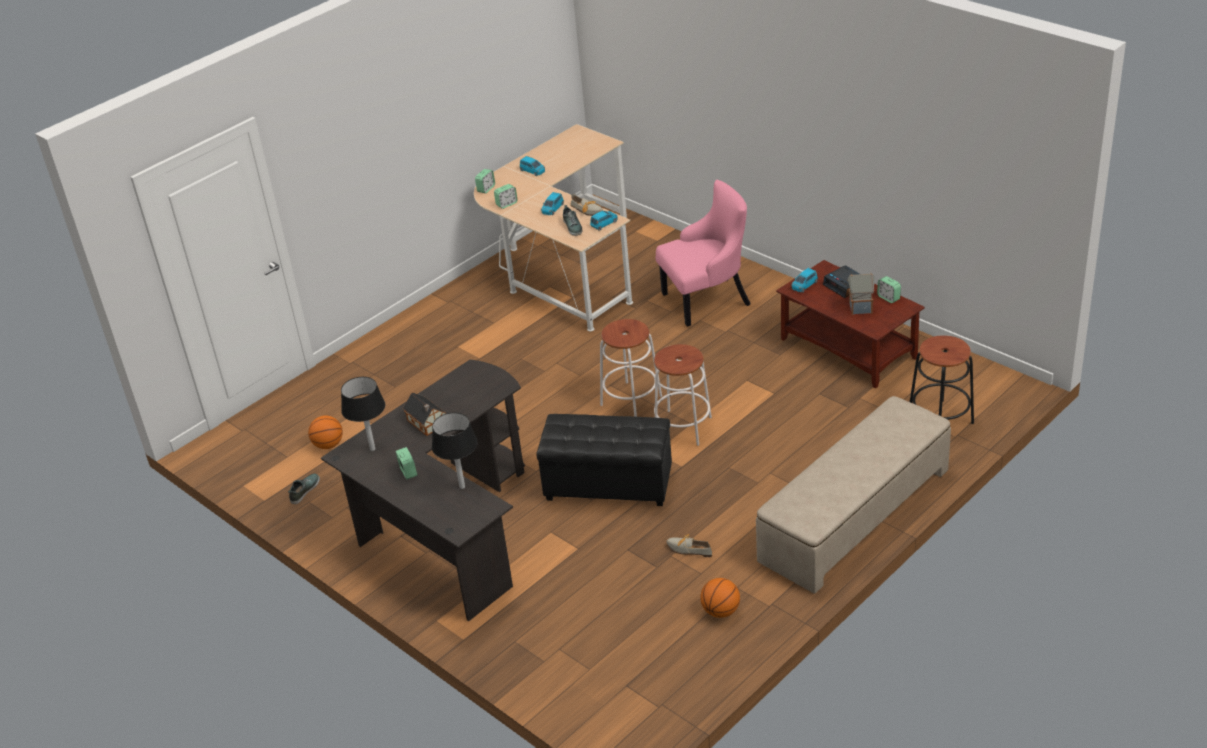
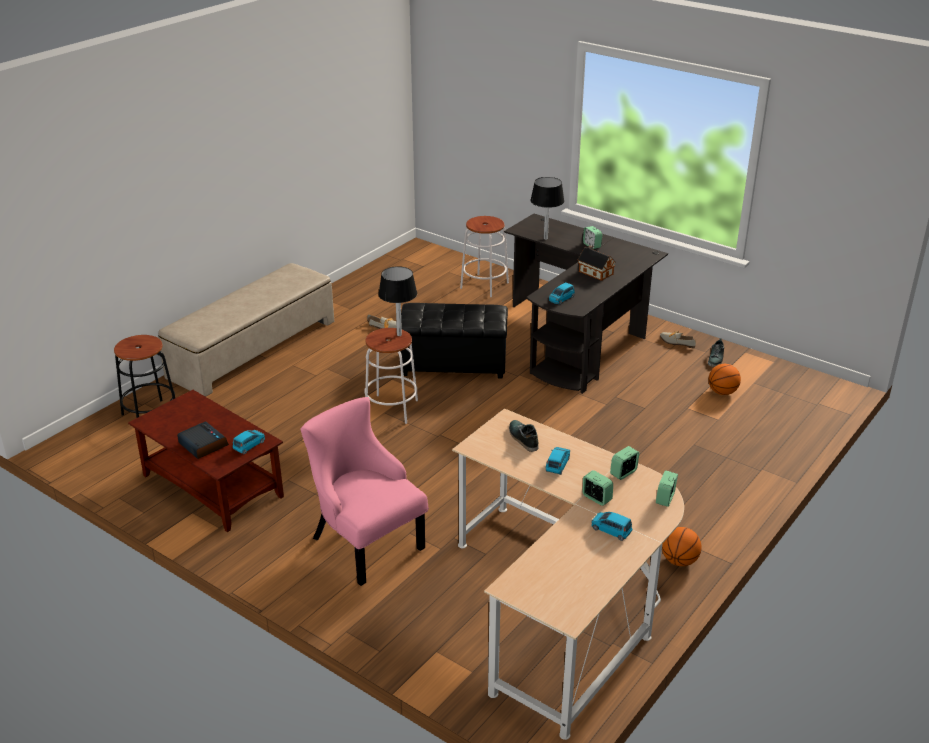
camera: 170 degrees right, 5 degrees down
black table lamp [341,377,385,451] -> black table lamp moved to [378,266,417,336]
shoe [570,194,603,216] -> shoe moved to [660,331,696,349]
blue toy car [590,211,618,231] -> blue toy car moved to [549,282,575,305]
white stool [600,319,662,417] -> white stool moved to [460,216,509,297]
pink chair [655,180,750,327] -> pink chair turned 75 degrees clockwise [300,397,429,586]
basketball [700,578,740,618] -> basketball moved to [662,527,702,566]
toy house [847,273,875,315] -> none
alarm clock [877,276,901,303] -> alarm clock moved to [582,470,613,506]

